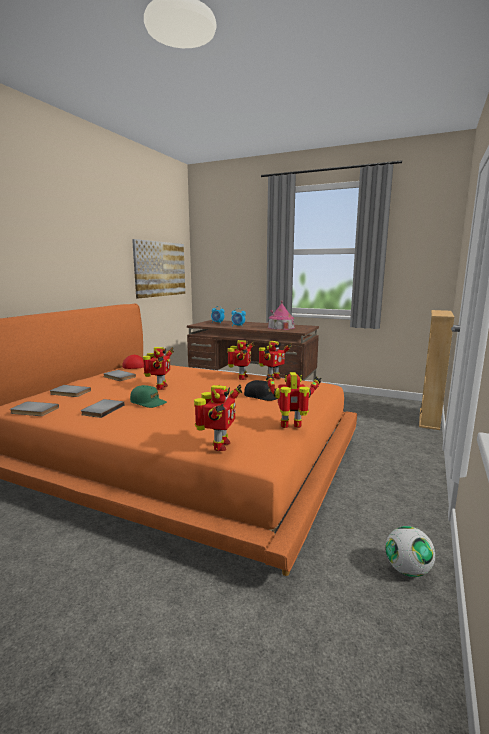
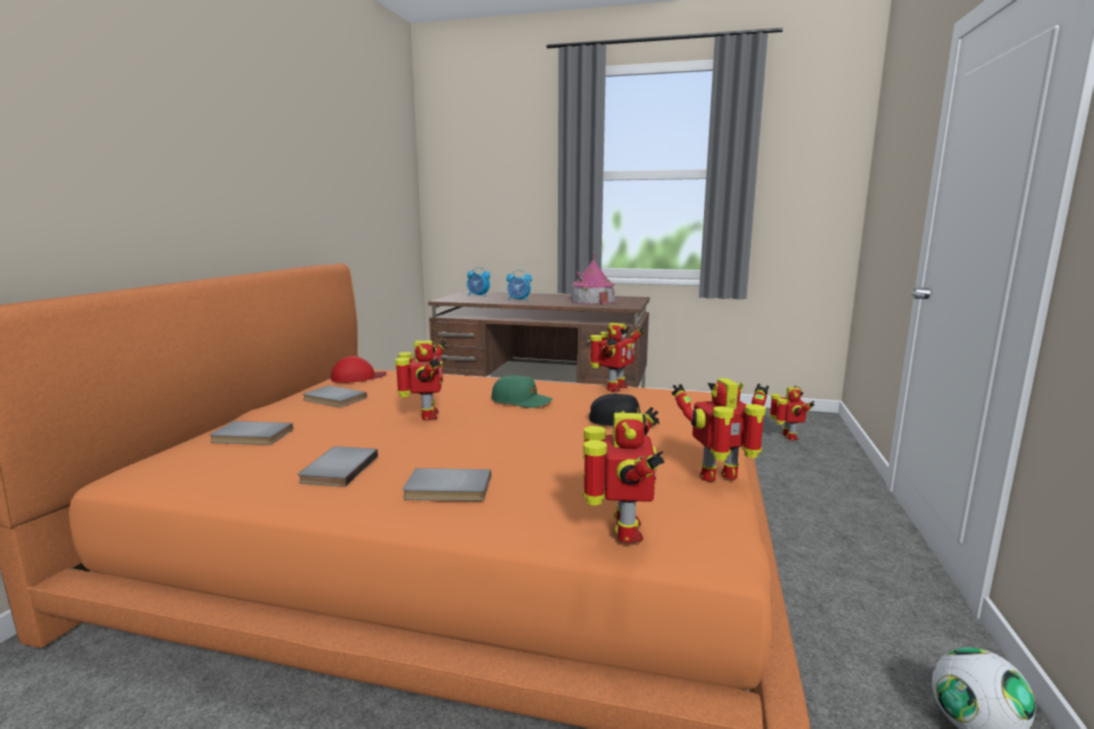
camera: 10 degrees left, 0 degrees up
grey book [10,401,59,416] -> grey book moved to [403,468,491,501]
green cap [130,385,167,408] -> green cap moved to [492,375,553,408]
picture [132,239,185,299] -> none
toy robot [228,340,255,380] -> toy robot moved to [769,385,815,440]
beige bookcase [419,310,454,430] -> none

